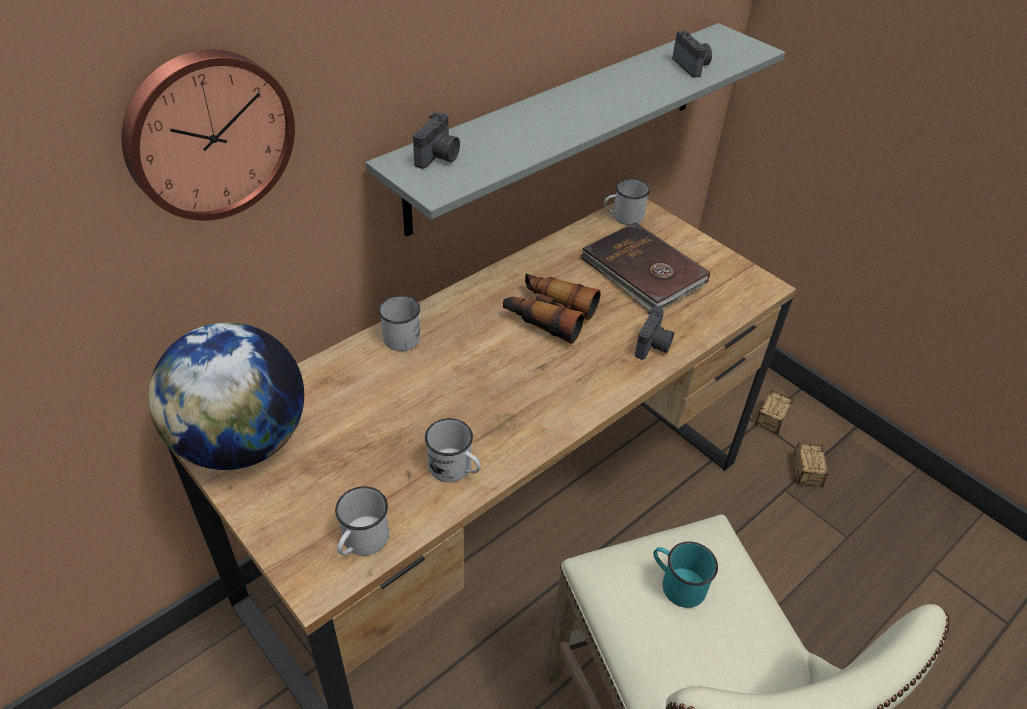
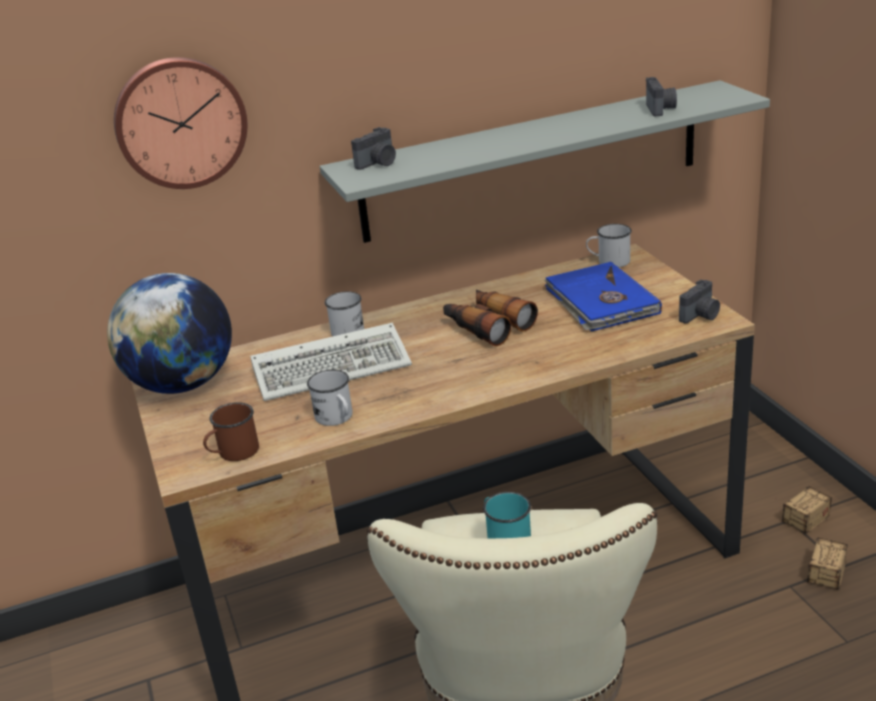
camera: 25 degrees right, 15 degrees down
white mug [335,486,389,555] -> brown mug [203,402,259,461]
brown book [580,222,710,311] -> blue book [545,262,662,331]
camera [635,307,674,360] -> camera moved to [679,280,720,323]
none -> keyboard [250,323,412,401]

